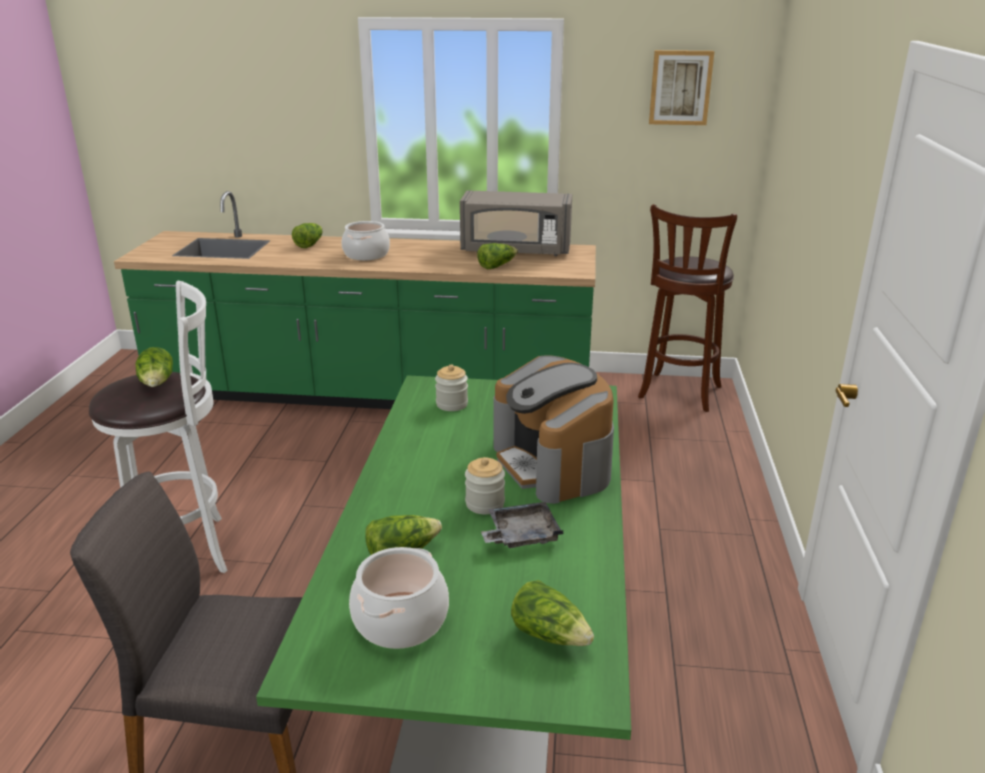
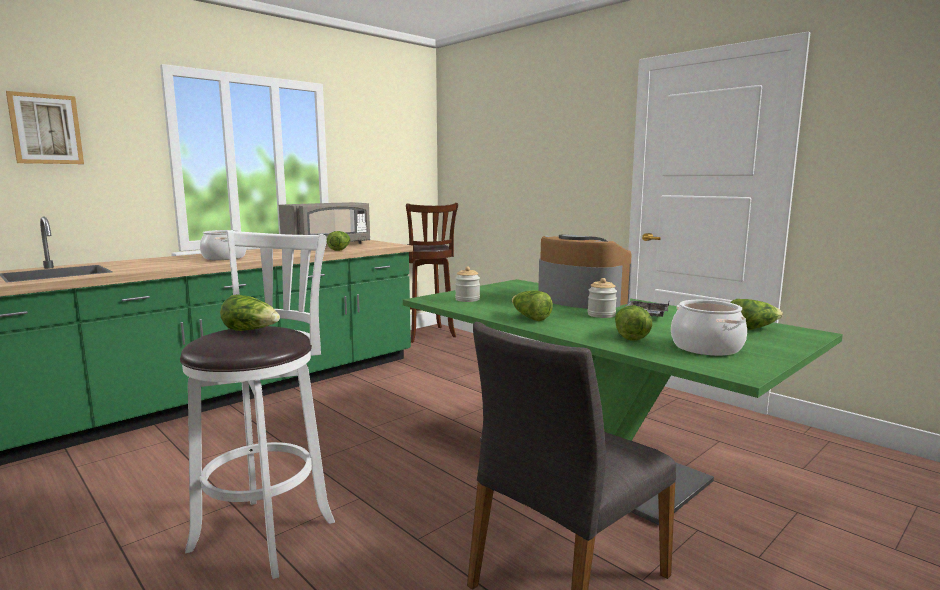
camera: 50 degrees left, 15 degrees down
lettuce [292,223,322,248] -> lettuce moved to [512,291,553,321]
coffee machine [493,356,614,504] -> coffee machine turned 150 degrees counterclockwise [538,234,632,309]
picture [649,50,714,125] -> picture moved to [6,91,84,164]

